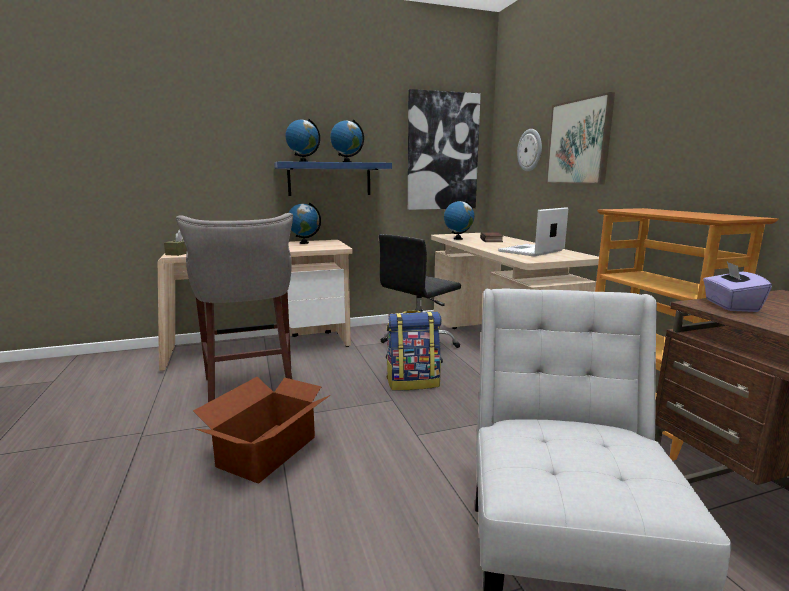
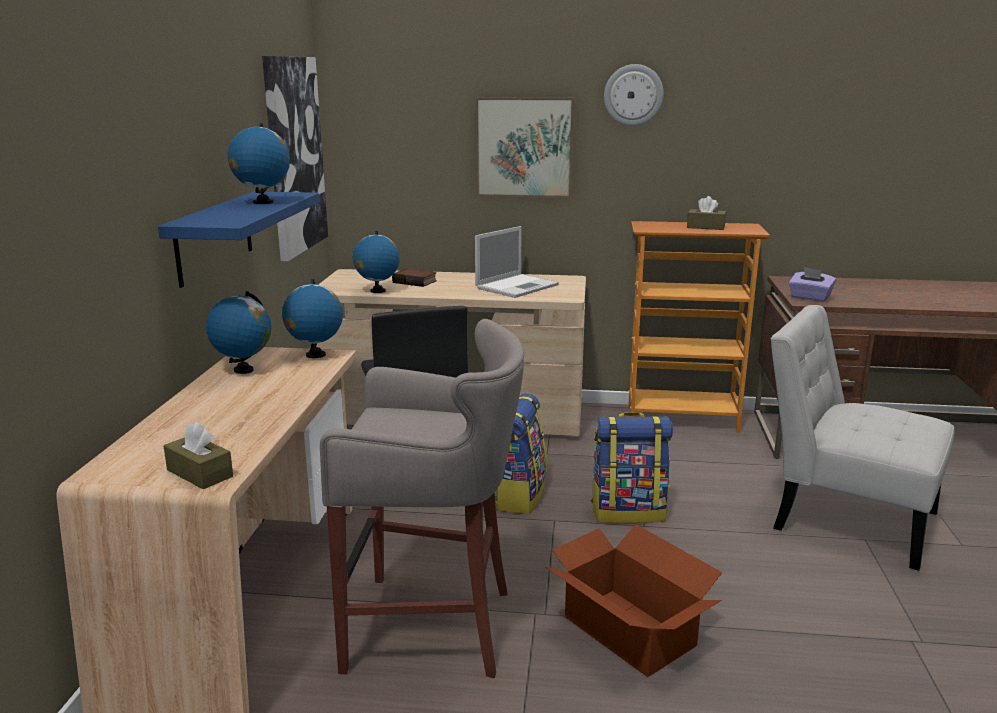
camera: 65 degrees left, 5 degrees up
globe [286,119,320,162] -> globe moved to [282,279,343,358]
laptop [498,207,568,256] -> laptop turned 120 degrees counterclockwise [475,226,559,298]
wall clock [517,129,542,171] -> wall clock moved to [604,64,664,126]
none -> backpack [591,412,673,523]
none -> brown tissue box [687,196,726,230]

